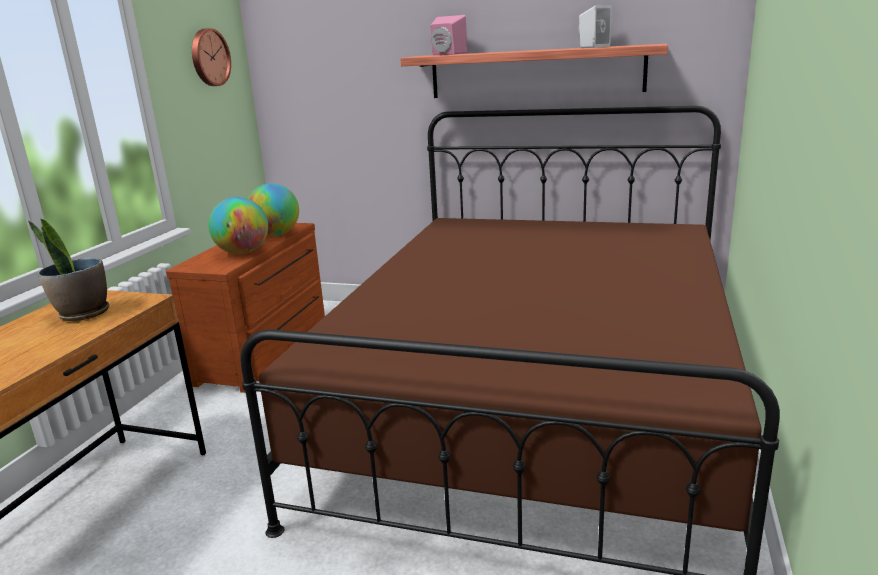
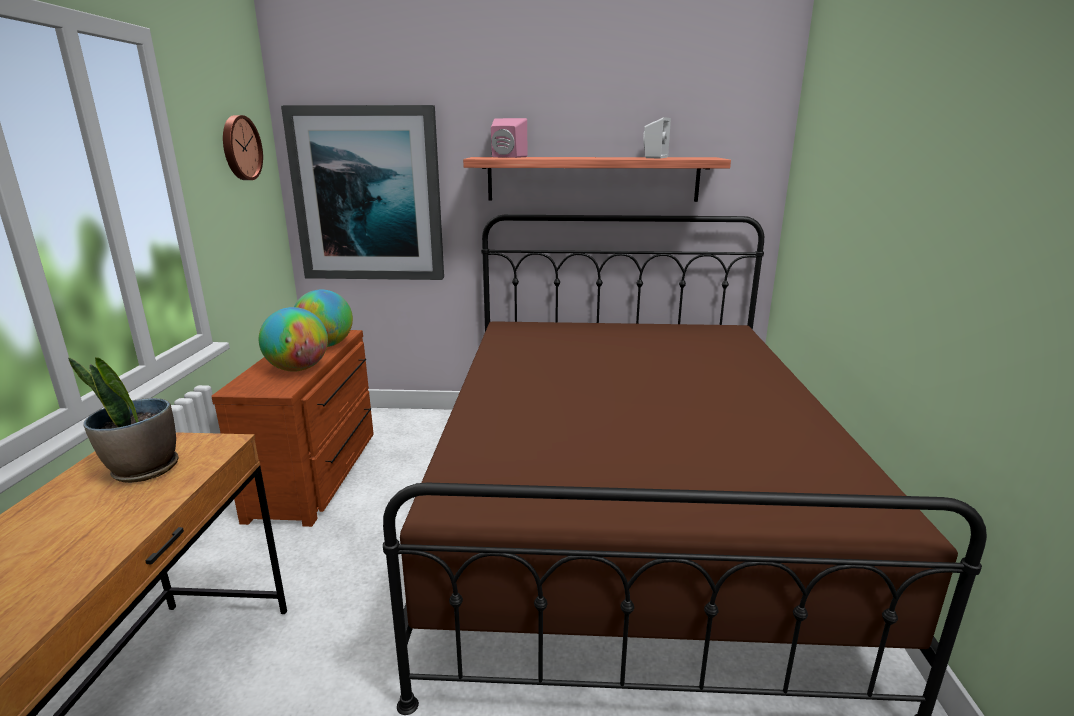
camera: 15 degrees left, 0 degrees up
none -> picture [281,105,444,280]

